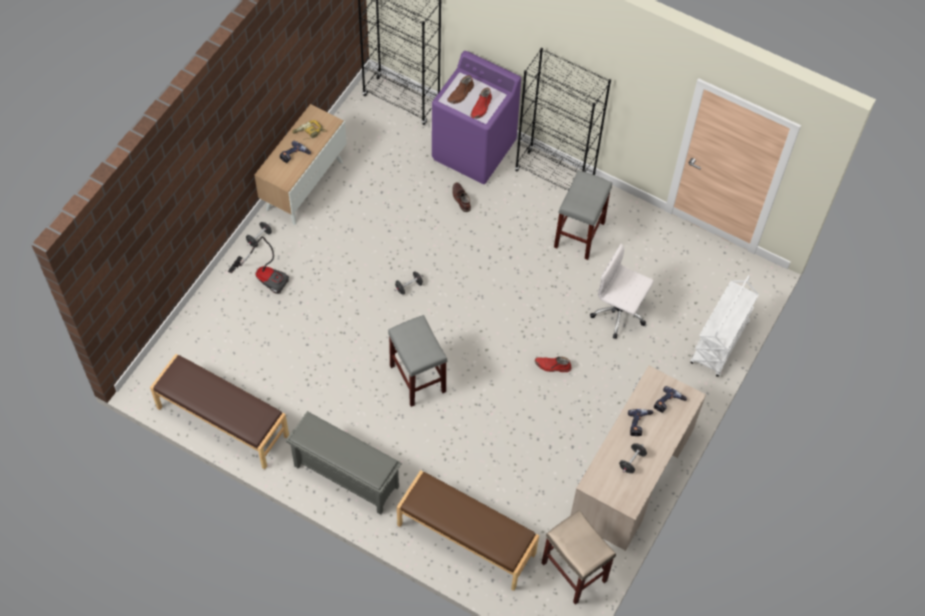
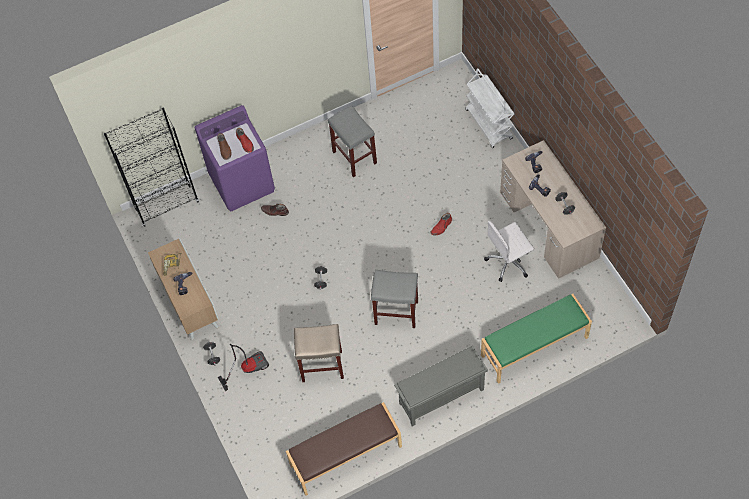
camera: 50 degrees left, 0 degrees up
brown bench [397,470,539,591] -> green bench [481,294,592,384]
black bookcase [515,48,611,191] -> none
beige stool [542,510,616,605] -> beige stool moved to [294,324,344,382]
white office chair [590,244,654,339] -> white office chair moved to [484,221,534,282]

